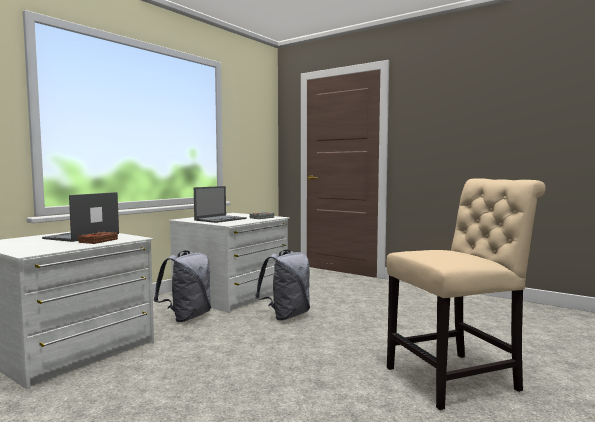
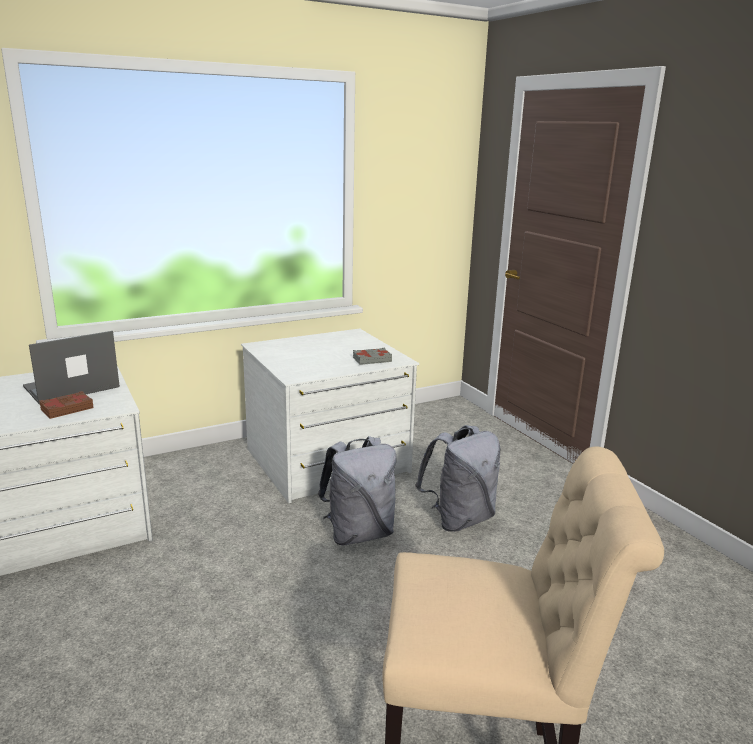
camera: 25 degrees right, 15 degrees up
grey backpack [154,250,211,322] -> grey backpack moved to [415,425,500,532]
laptop [194,186,247,223] -> none

